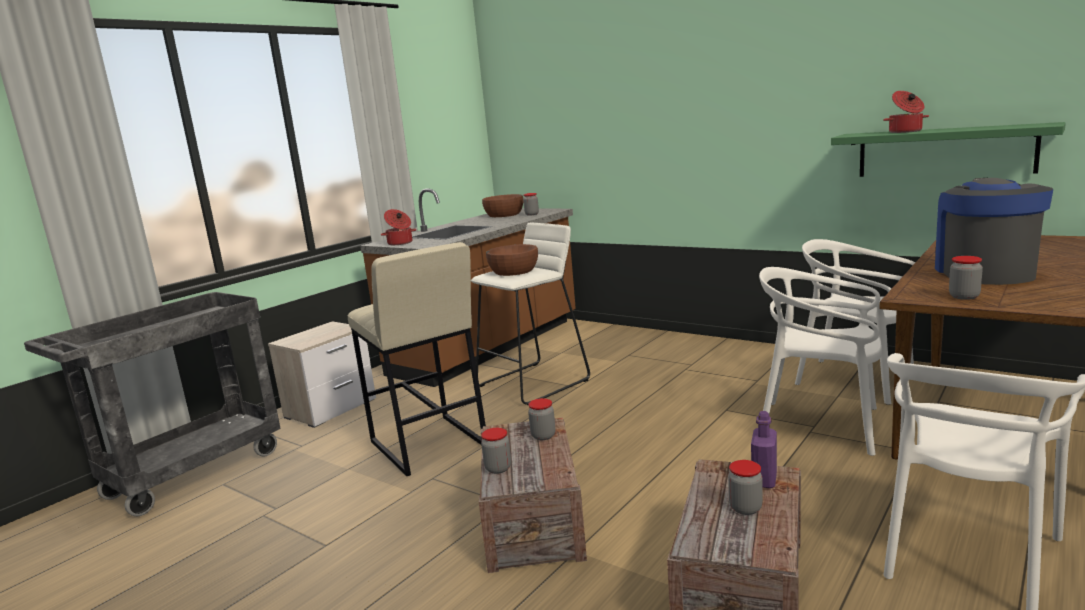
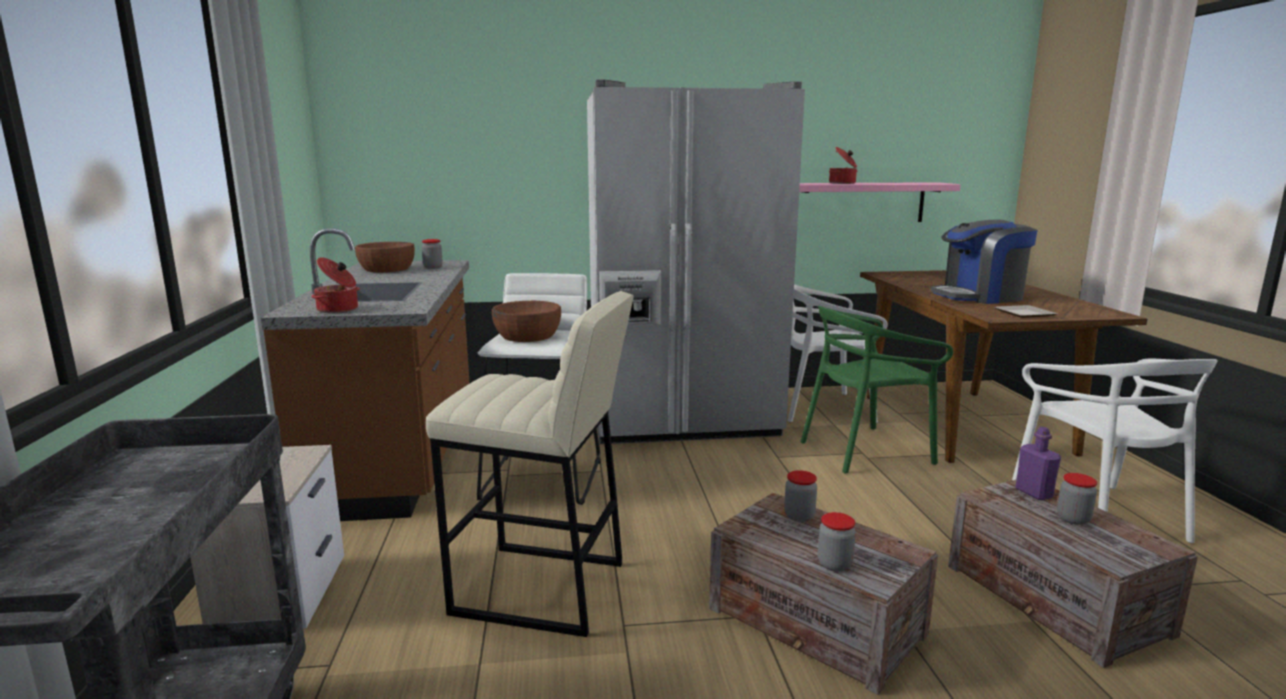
camera: 45 degrees left, 0 degrees up
white chair [759,267,882,456] -> green chair [800,306,953,473]
green shelf [831,122,1066,177] -> pink shelf [799,182,961,222]
coffee machine [935,178,1053,285] -> coffee machine turned 75 degrees counterclockwise [931,219,1038,304]
jar [949,256,983,300] -> plate [994,305,1057,318]
none -> white fridge [587,79,805,444]

